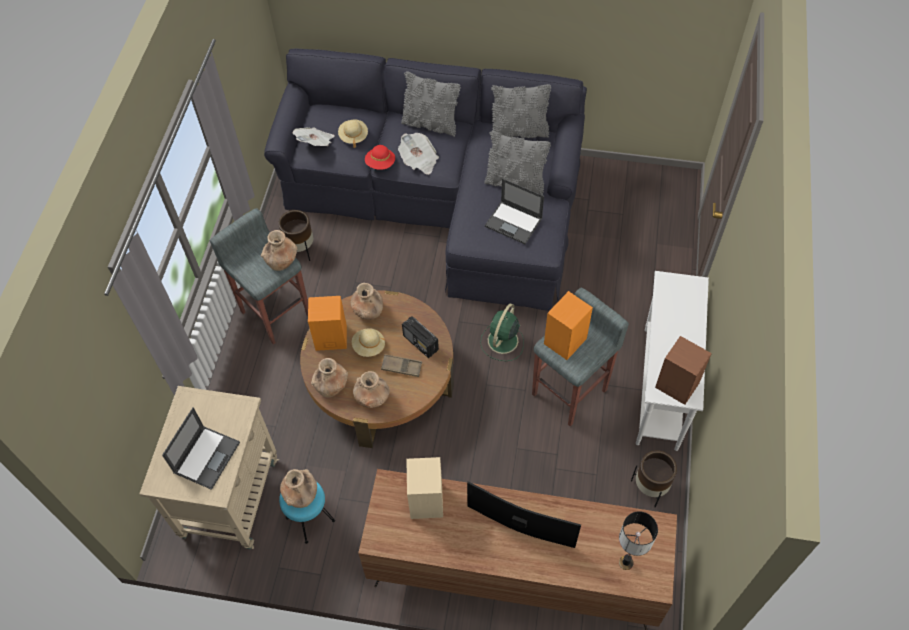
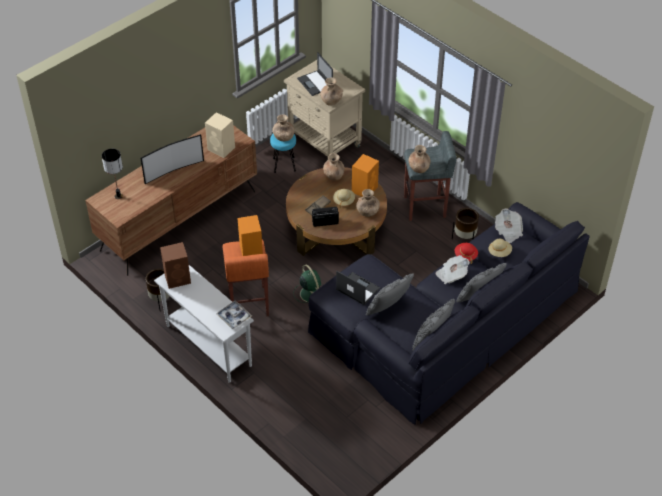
camera: 125 degrees right, 10 degrees down
brown vase [353,371,390,408] -> brown vase moved to [320,77,343,106]
laptop [485,178,544,244] -> laptop turned 60 degrees clockwise [336,271,380,305]
grey stool [532,288,629,426] -> orange stool [223,240,269,316]
none -> tray [216,300,252,329]

